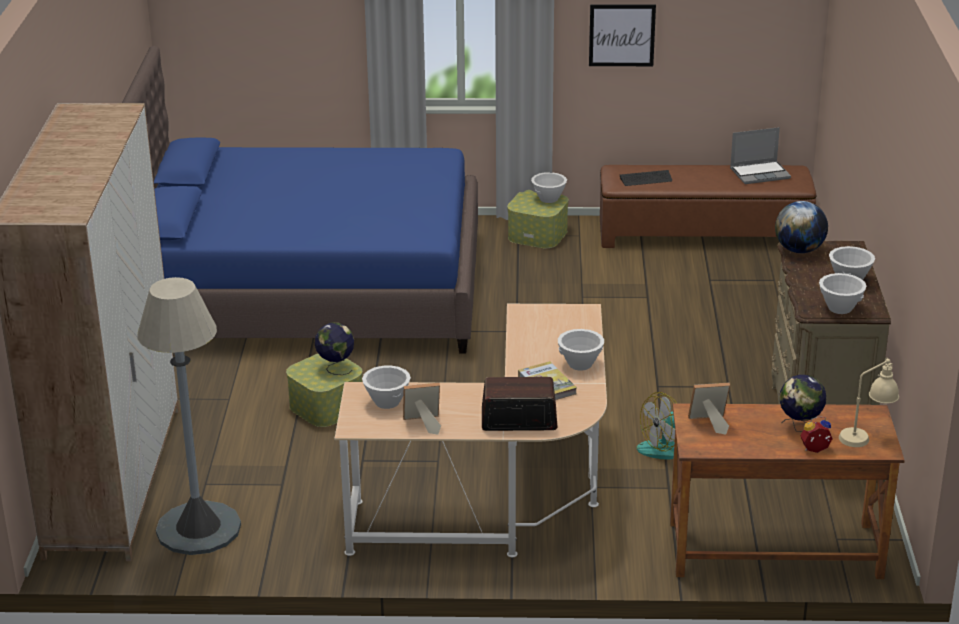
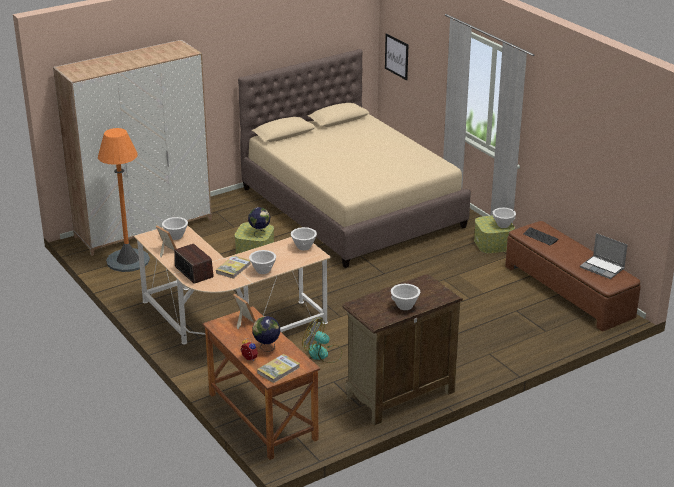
camera: 55 degrees right, 0 degrees up
blue bed [122,46,478,353] -> beige bed [238,49,471,268]
grey floor lamp [137,277,241,555] -> orange floor lamp [98,128,150,272]
picture [589,4,656,66] -> picture moved to [385,33,408,80]
globe [775,201,828,253] -> none
white bowl [819,273,866,314] -> white bowl moved to [291,227,317,251]
beige table lamp [839,357,899,447] -> book [257,354,300,383]

